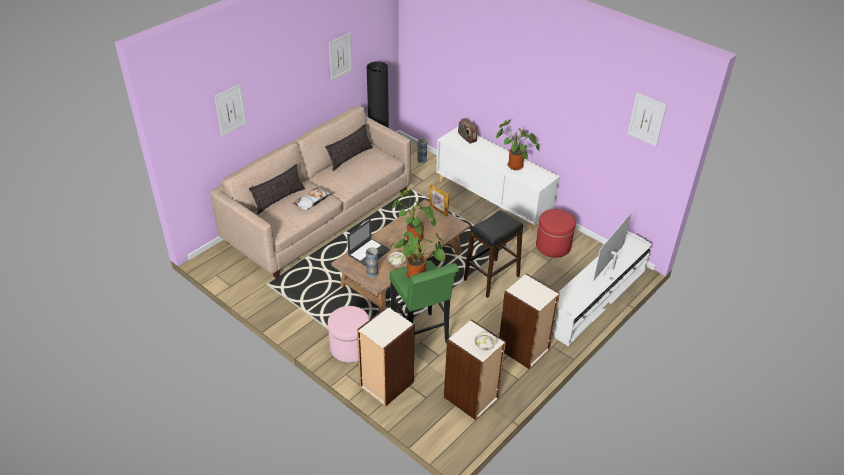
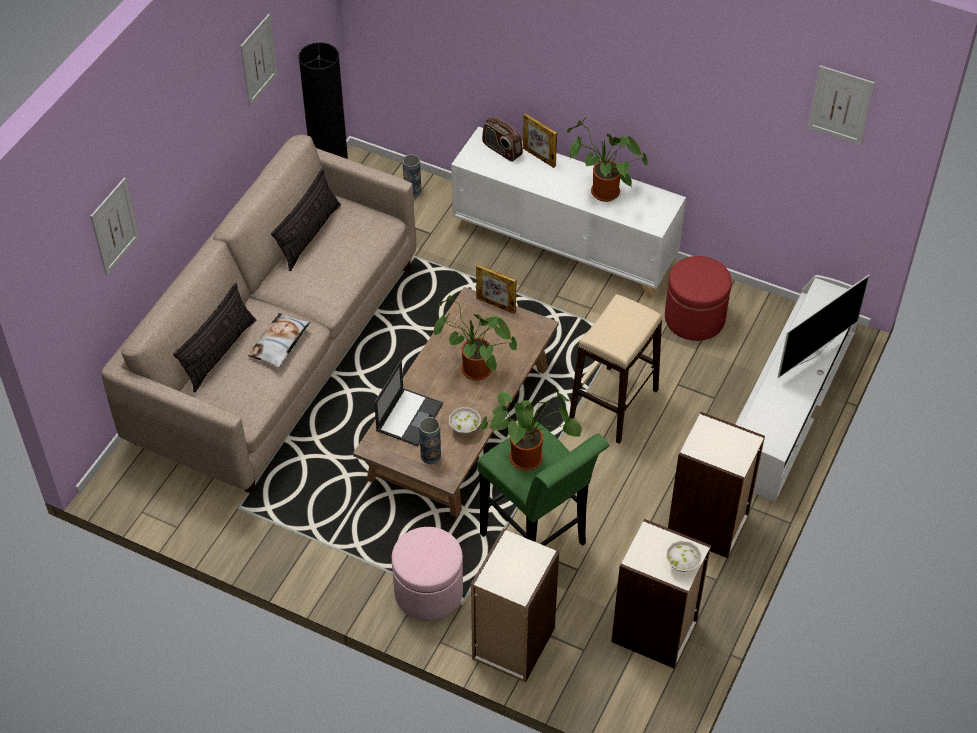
camera: 15 degrees left, 10 degrees up
black stool [464,210,523,298] -> beige stool [569,294,662,444]
television [593,213,631,281] -> television turned 150 degrees counterclockwise [778,275,870,378]
none -> picture frame [523,113,557,168]

